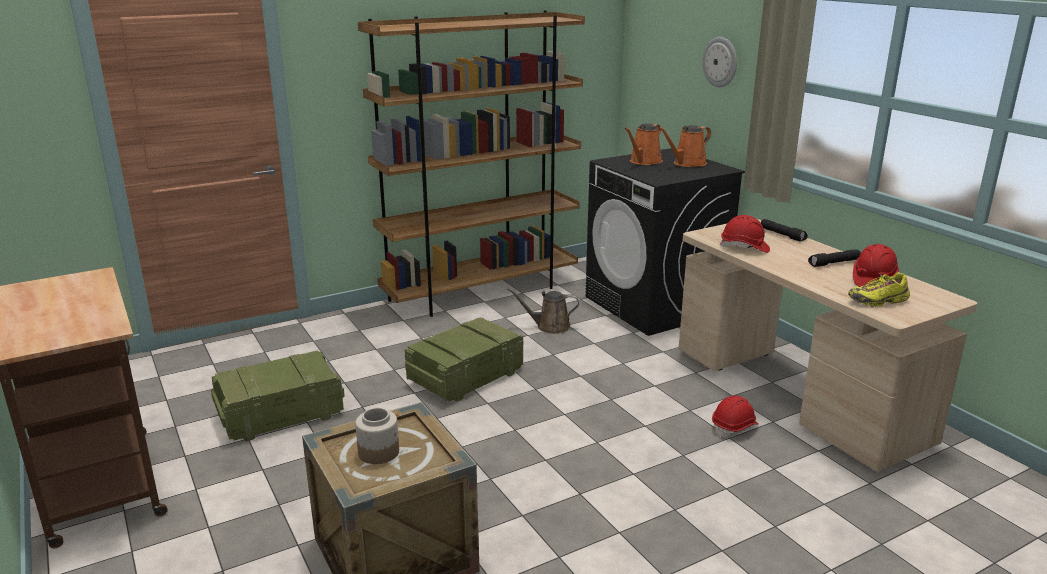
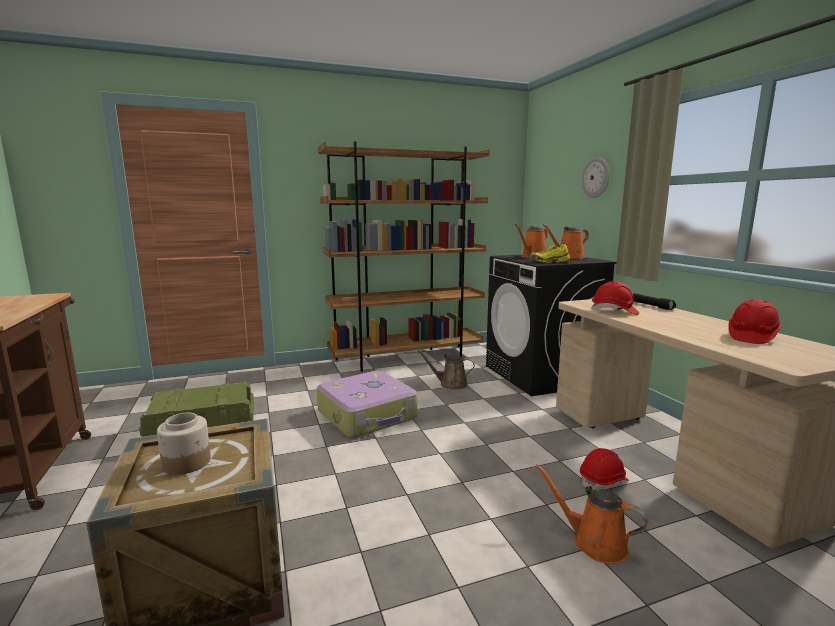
camera: 10 degrees right, 10 degrees down
crate [405,317,524,402] -> suitcase [317,371,417,438]
black flashlight [808,249,861,267] -> none
yellow shoe [848,272,910,307] -> yellow shoe moved to [530,244,570,263]
none -> orange watering can [535,464,648,564]

